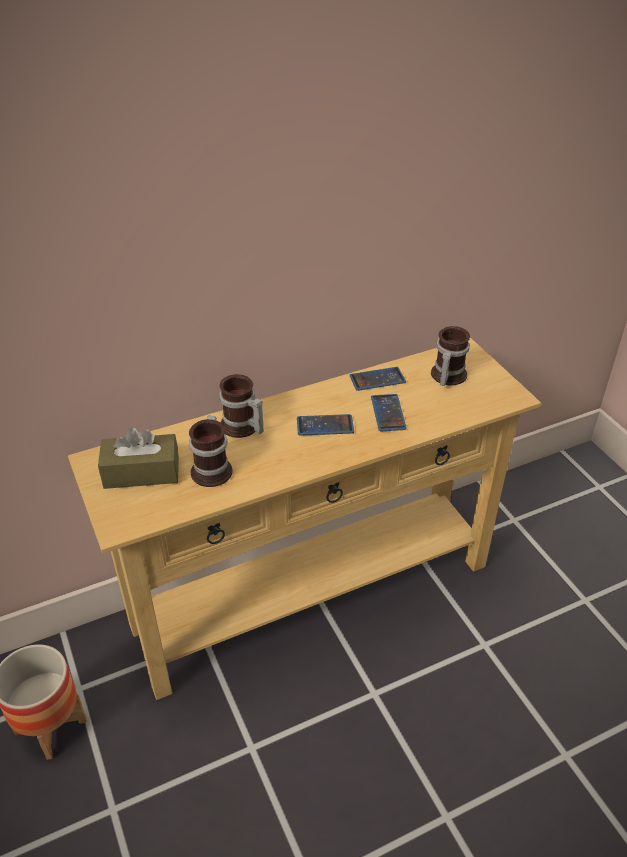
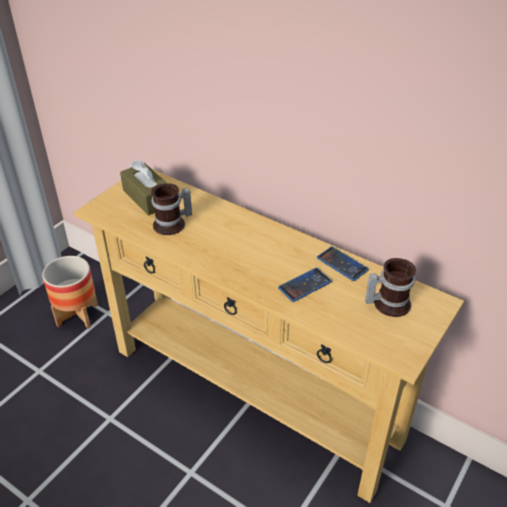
camera: 60 degrees right, 0 degrees up
mug [219,374,263,438] -> none
phone [297,414,354,436] -> none

